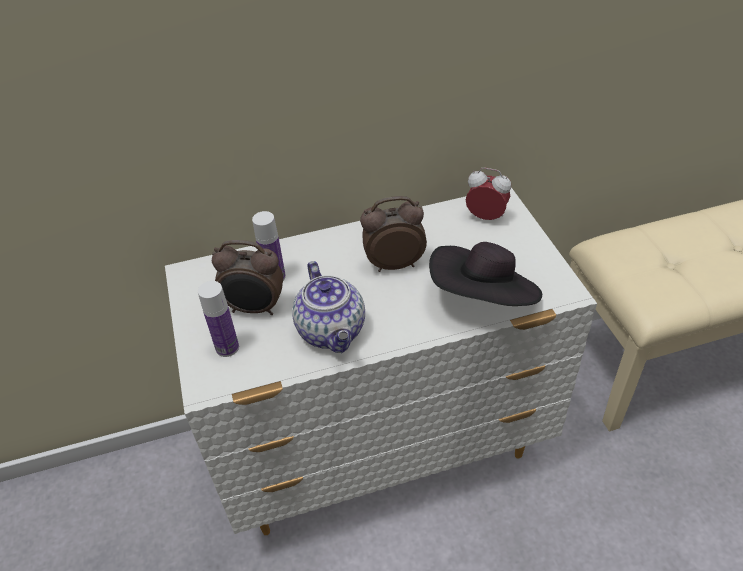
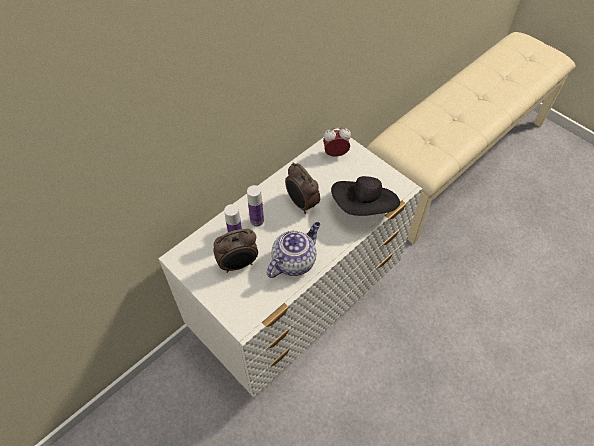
camera: 30 degrees left, 10 degrees up
bottle [198,281,239,357] -> bottle moved to [247,185,264,227]
teapot [292,261,365,353] -> teapot turned 90 degrees counterclockwise [267,222,320,278]
alarm clock [360,196,427,272] -> alarm clock turned 90 degrees counterclockwise [285,162,320,214]

